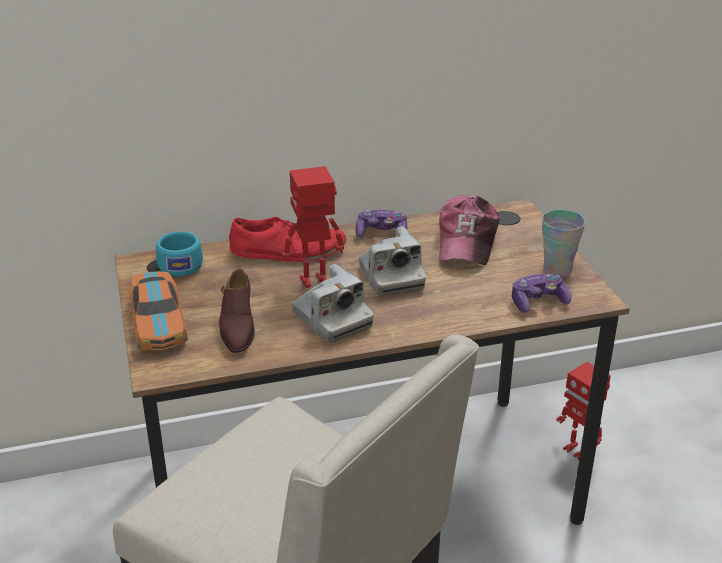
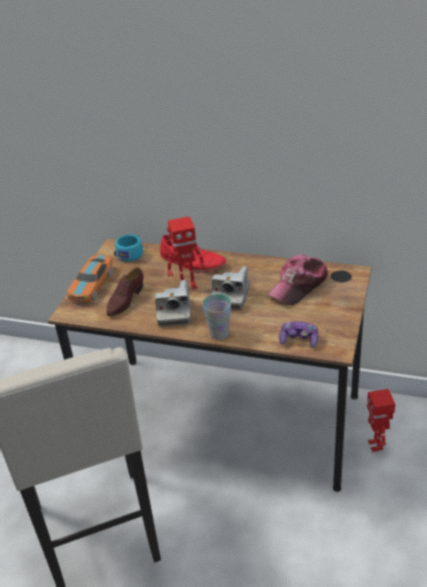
camera: 35 degrees right, 5 degrees up
toy robot [282,166,344,288] -> toy robot turned 150 degrees clockwise [167,216,206,290]
game controller [355,210,407,238] -> none
cup [542,210,585,277] -> cup moved to [202,294,231,340]

